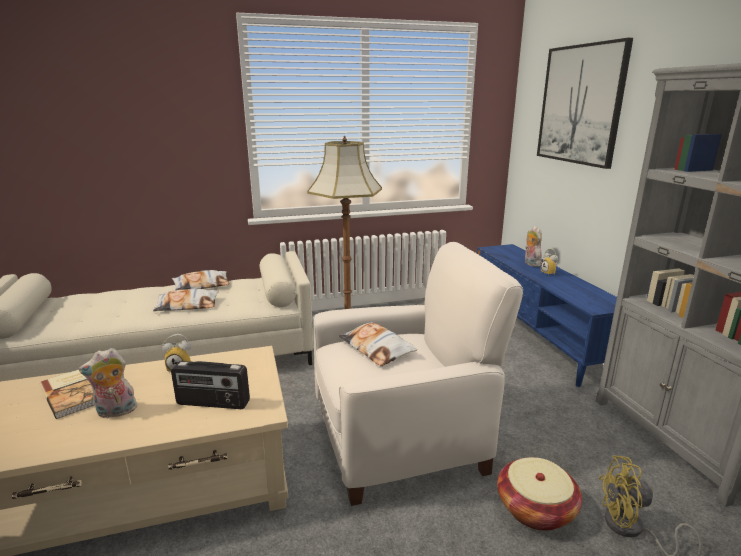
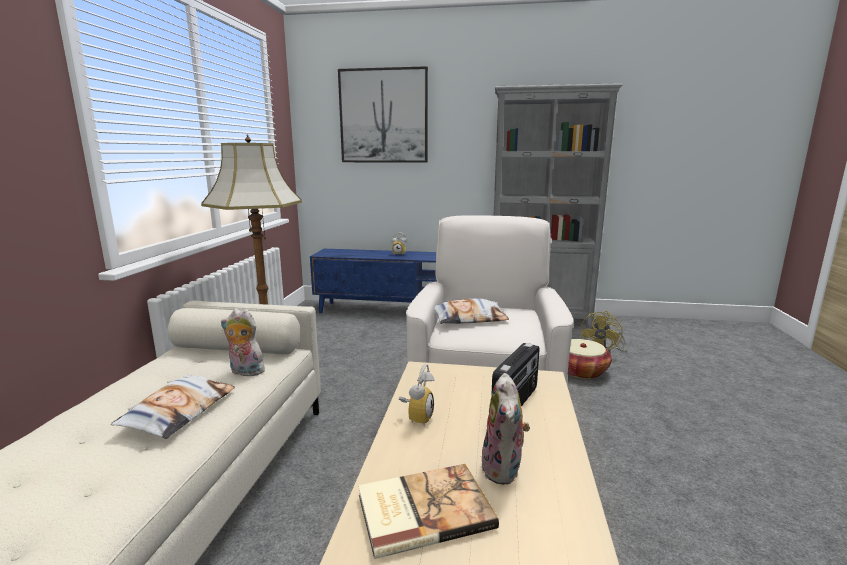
camera: 65 degrees left, 5 degrees down
pillow [172,270,230,290] -> none
plush toy [525,226,542,267] -> plush toy moved to [221,309,266,376]

